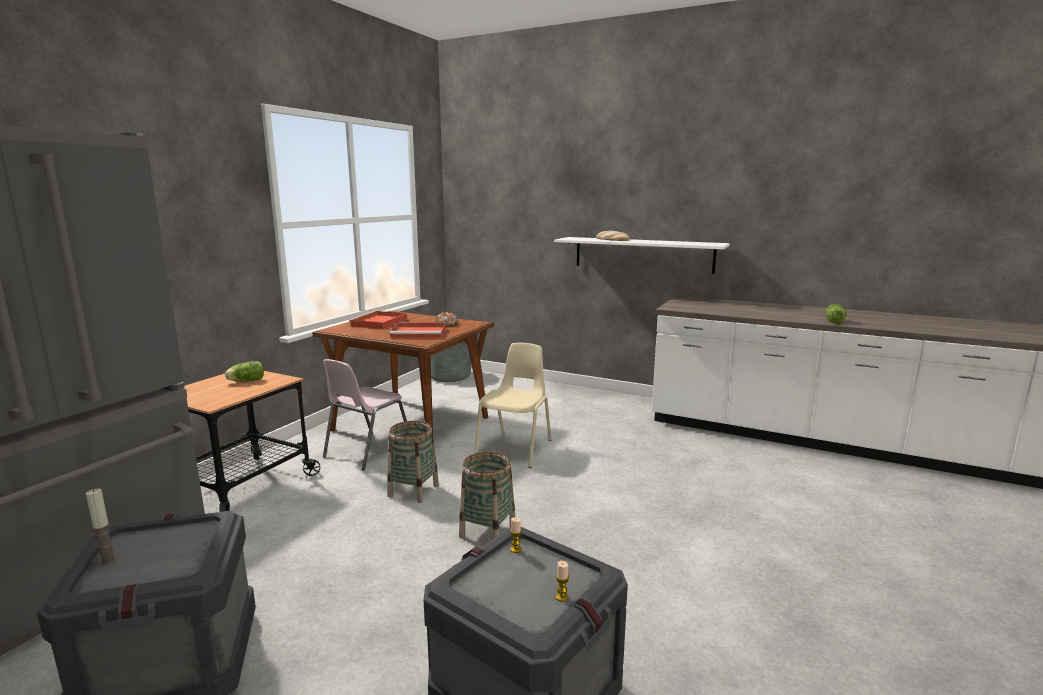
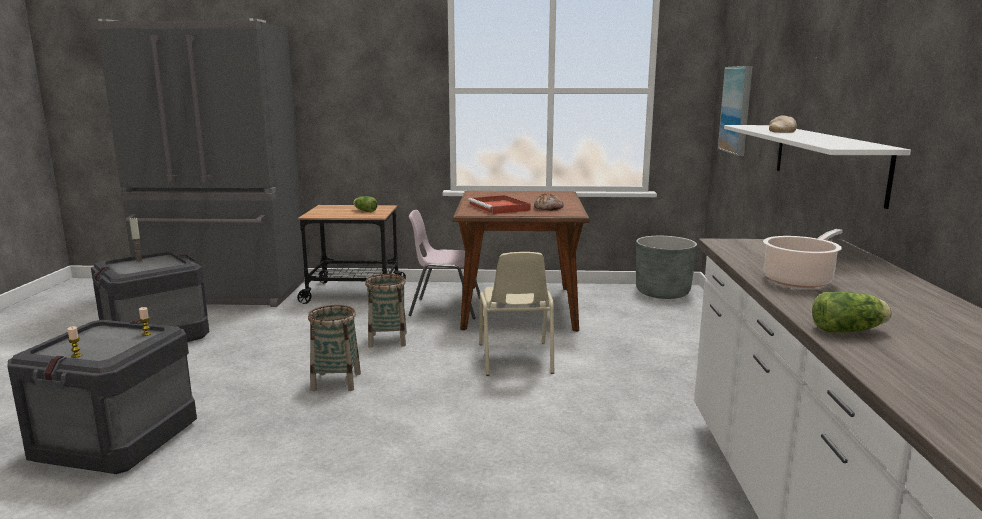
camera: 65 degrees right, 0 degrees up
red tray [349,311,407,329] -> none
beige chair [474,343,552,468] -> beige chair turned 90 degrees clockwise [479,252,554,376]
none -> picture [718,66,753,156]
none -> cooking pot [763,229,843,288]

